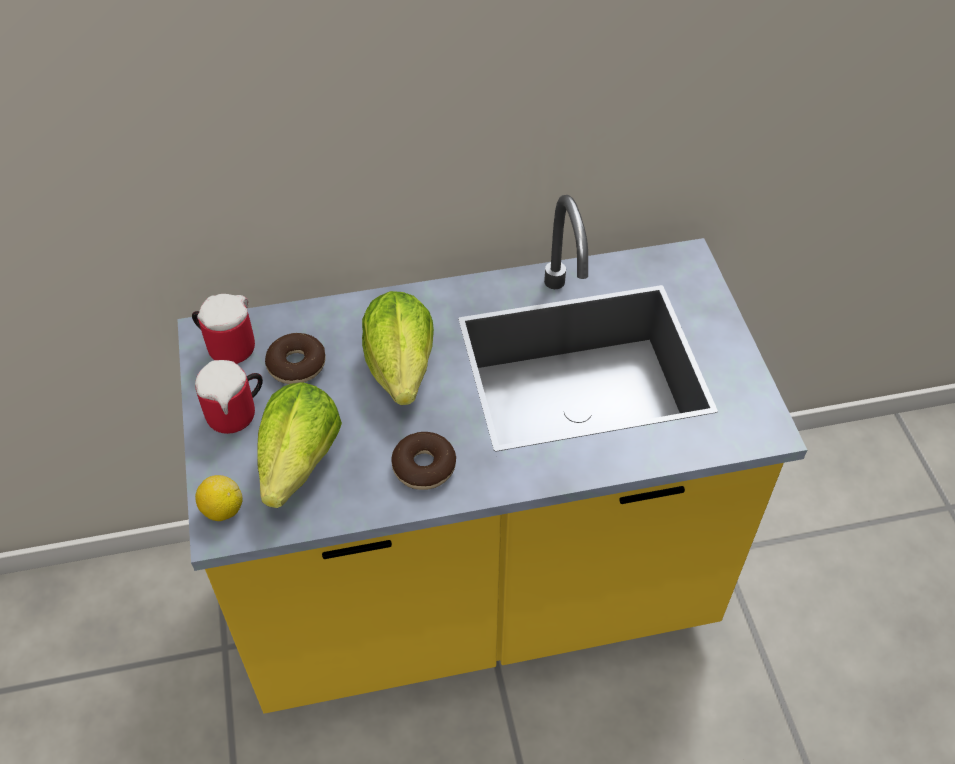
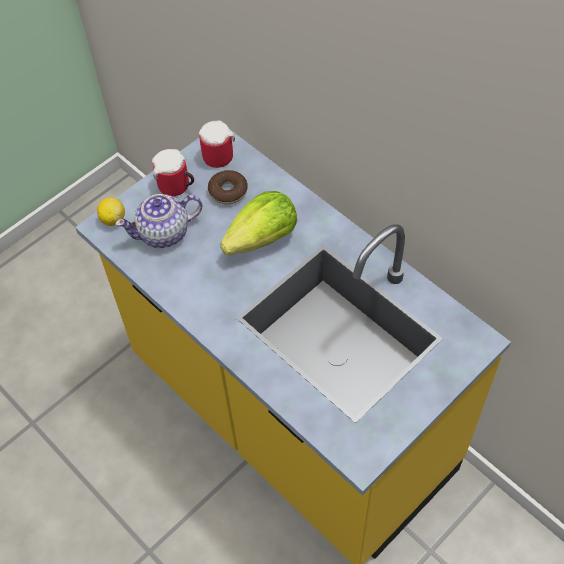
camera: 60 degrees right, 5 degrees up
lettuce [257,382,342,508] -> teapot [115,194,203,248]
donut [391,432,456,490] -> none

